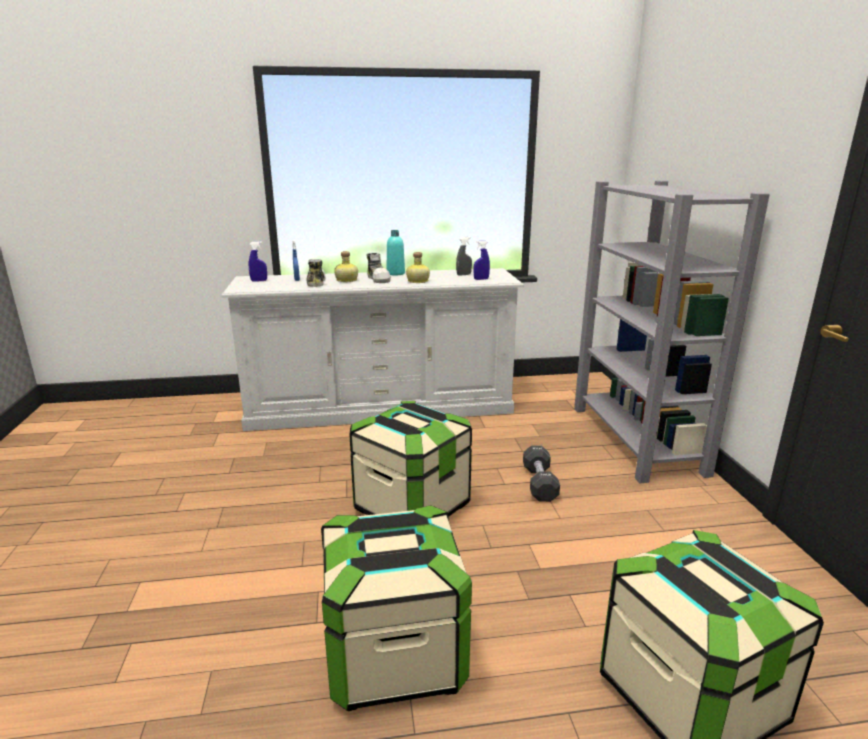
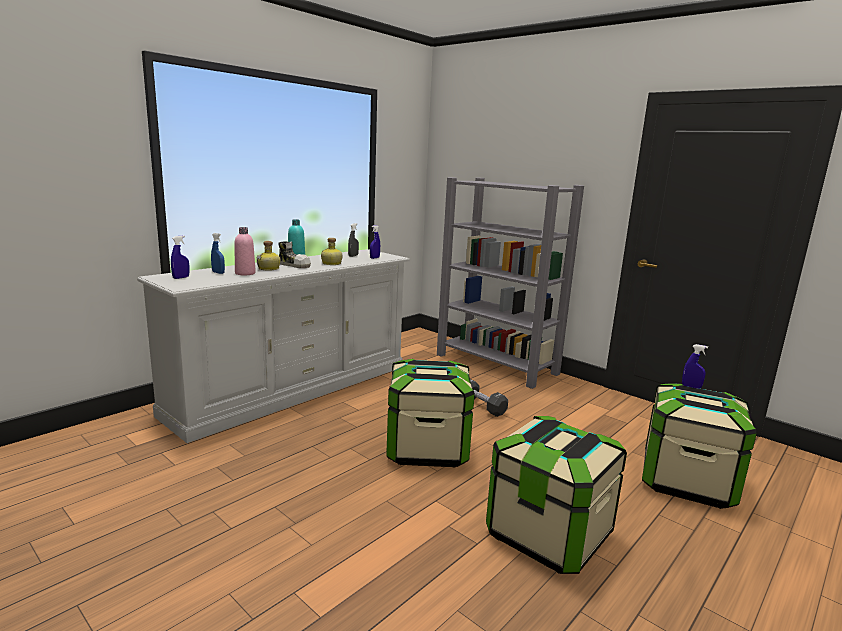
camera: 40 degrees left, 5 degrees down
shoe [306,259,326,287] -> pink bottle [234,227,256,275]
none -> blue spray bottle [682,344,708,389]

